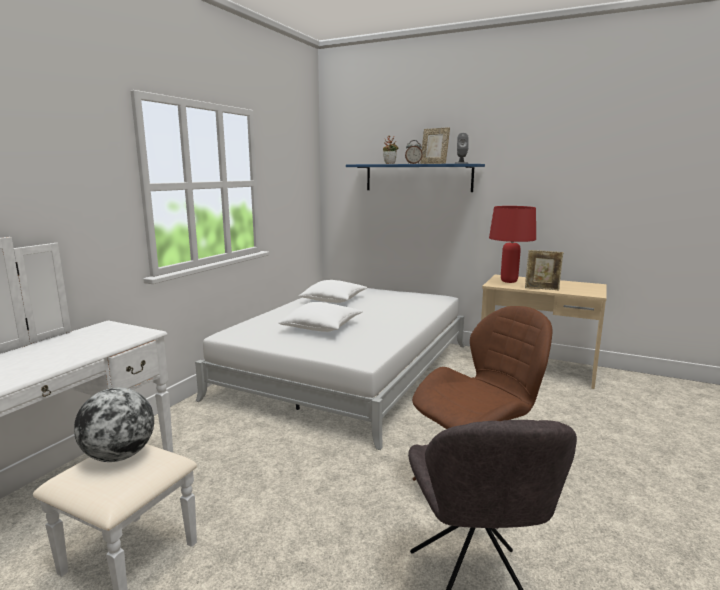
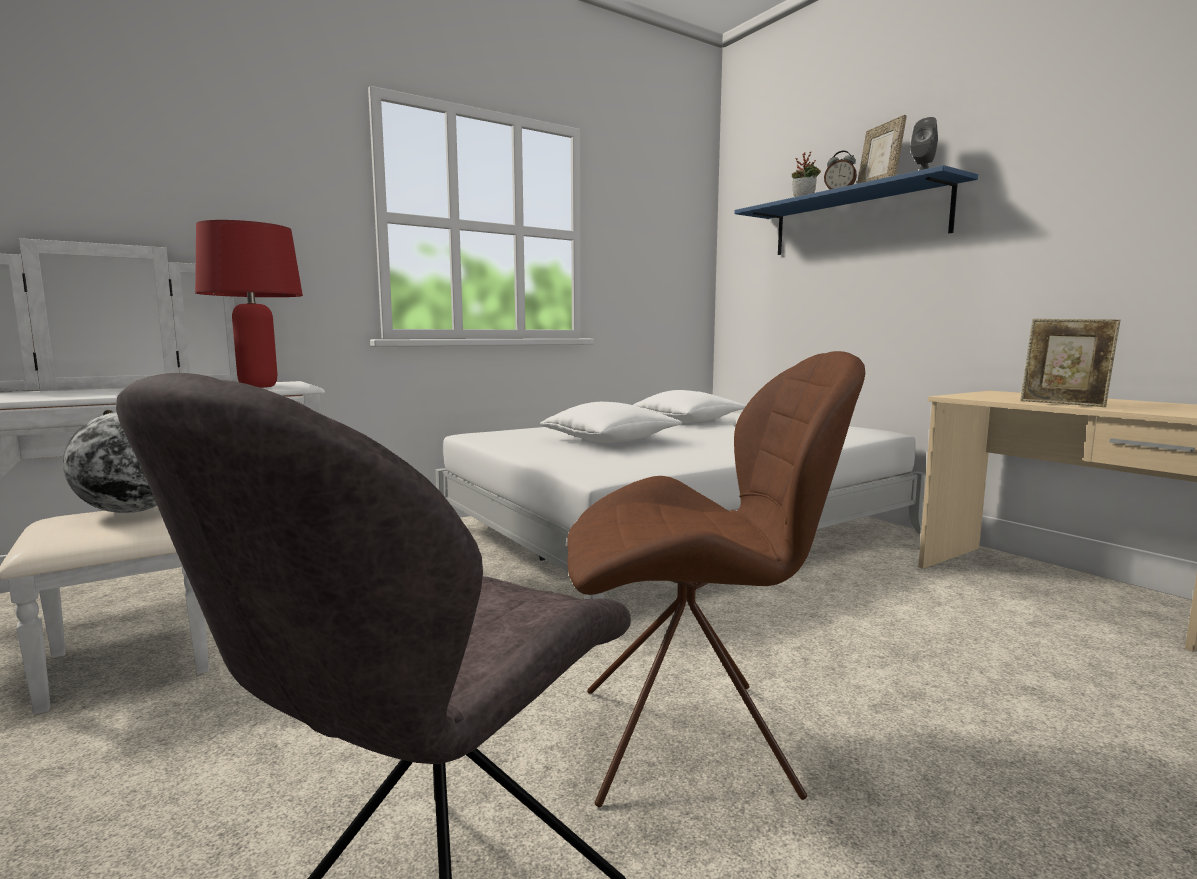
camera: 30 degrees right, 5 degrees down
red table lamp [489,206,536,283] -> red table lamp moved to [195,220,303,388]

